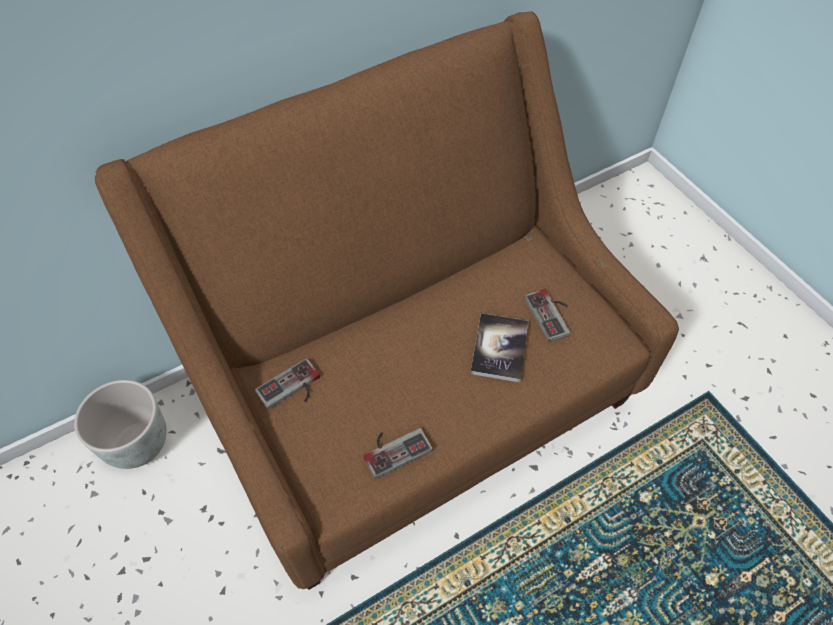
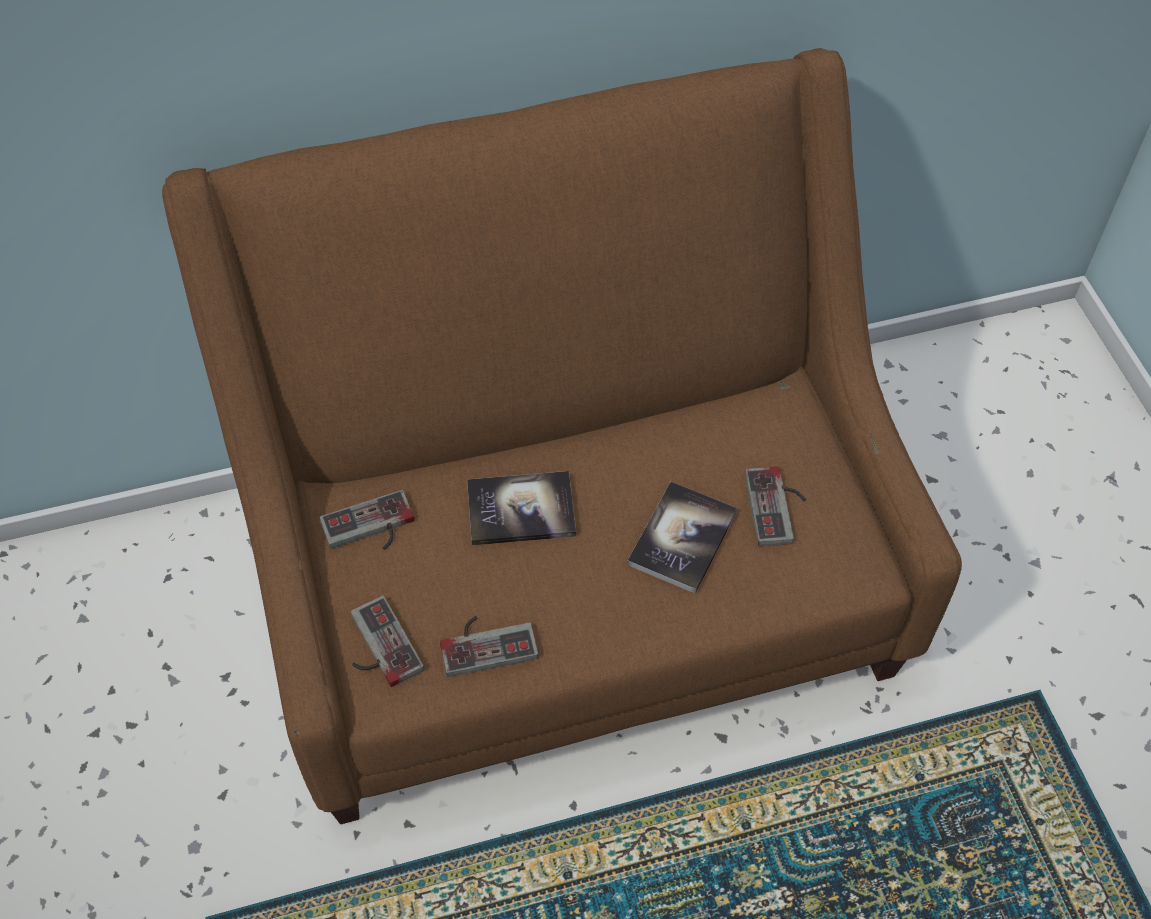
camera: 15 degrees right, 0 degrees up
grey planter [74,380,167,469] -> none
none -> game controller [351,596,424,687]
none -> book [467,471,576,545]

